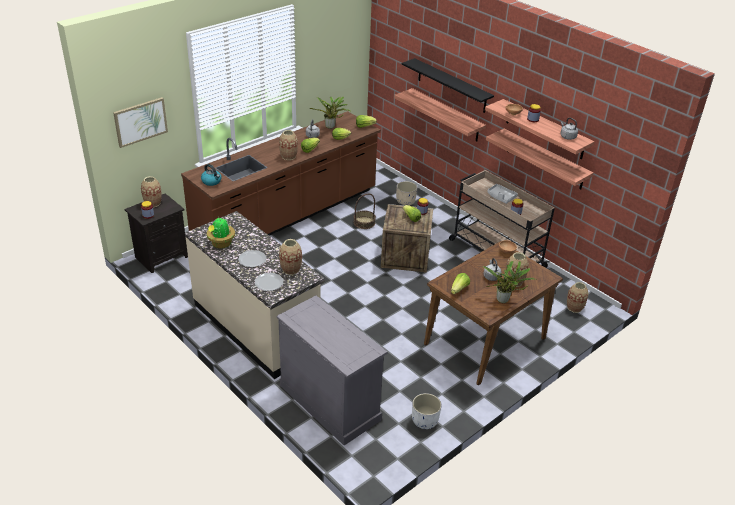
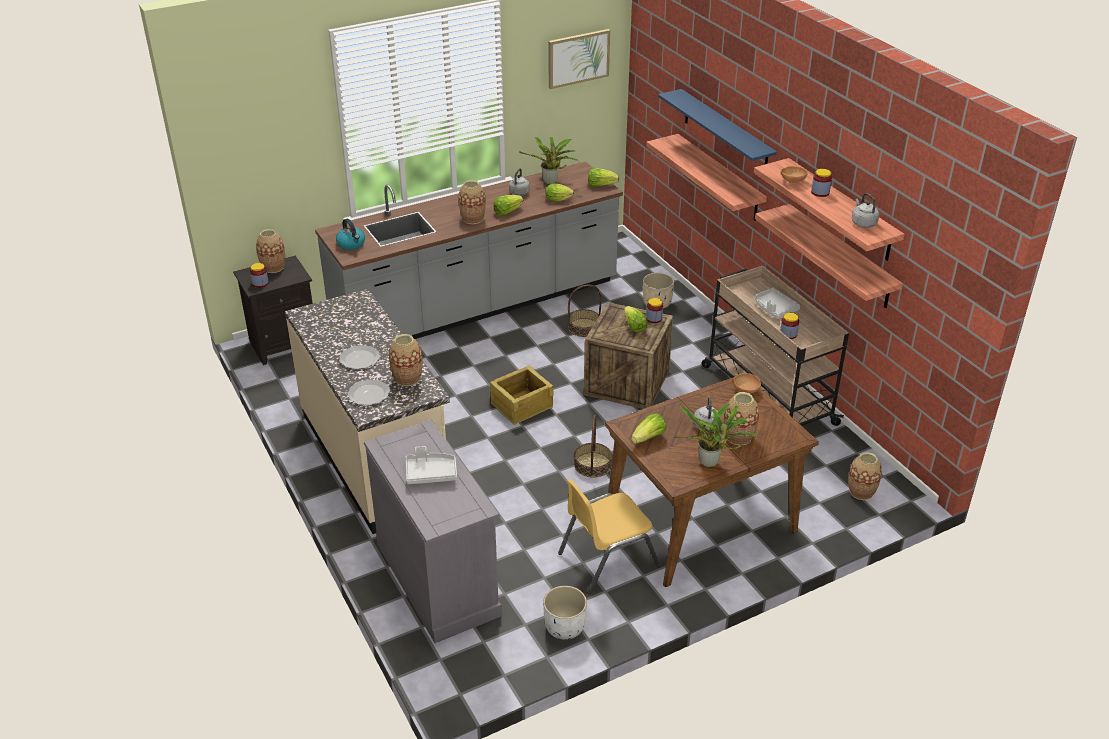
camera: 15 degrees right, 0 degrees up
picture [113,97,168,148] -> picture moved to [549,29,610,89]
brown counter [181,111,381,236] -> grey counter [315,161,623,339]
potted plant [207,216,235,249] -> none
black shelf [402,58,494,113] -> blue shelf [658,89,777,164]
none -> grey tray [406,446,457,484]
none -> crate [490,365,553,425]
none -> yellow chair [558,479,661,594]
none -> basket [574,415,612,478]

